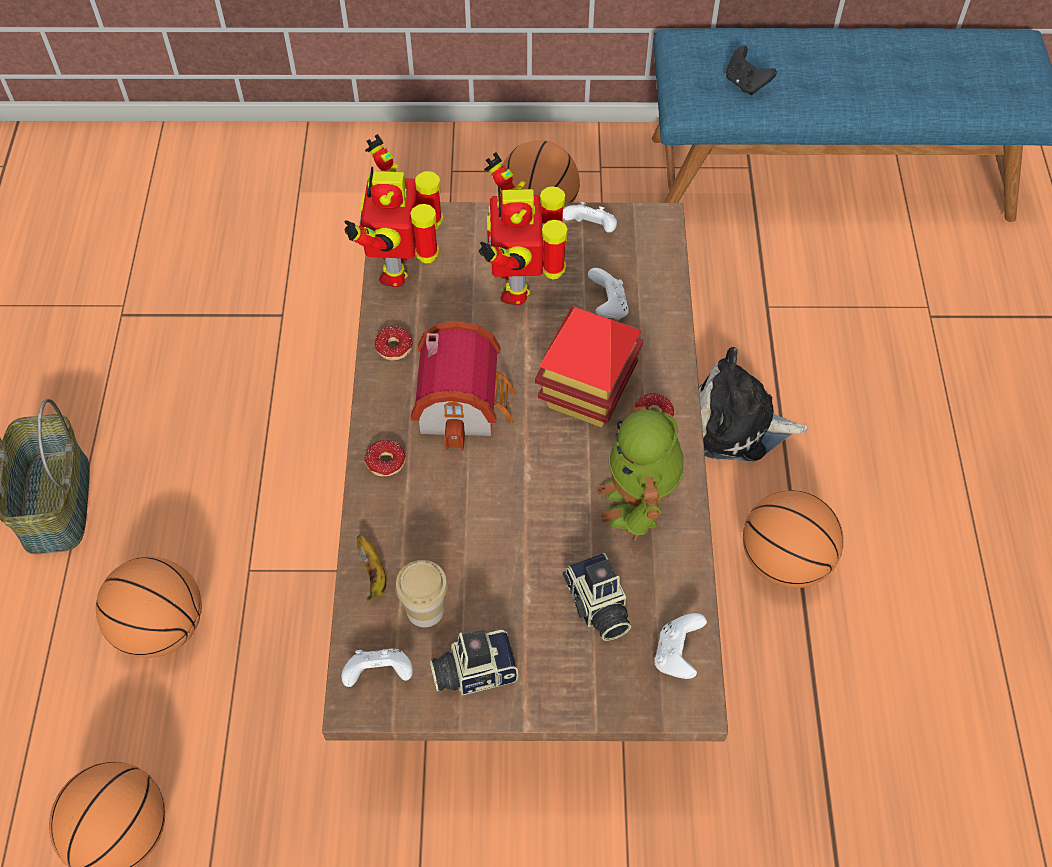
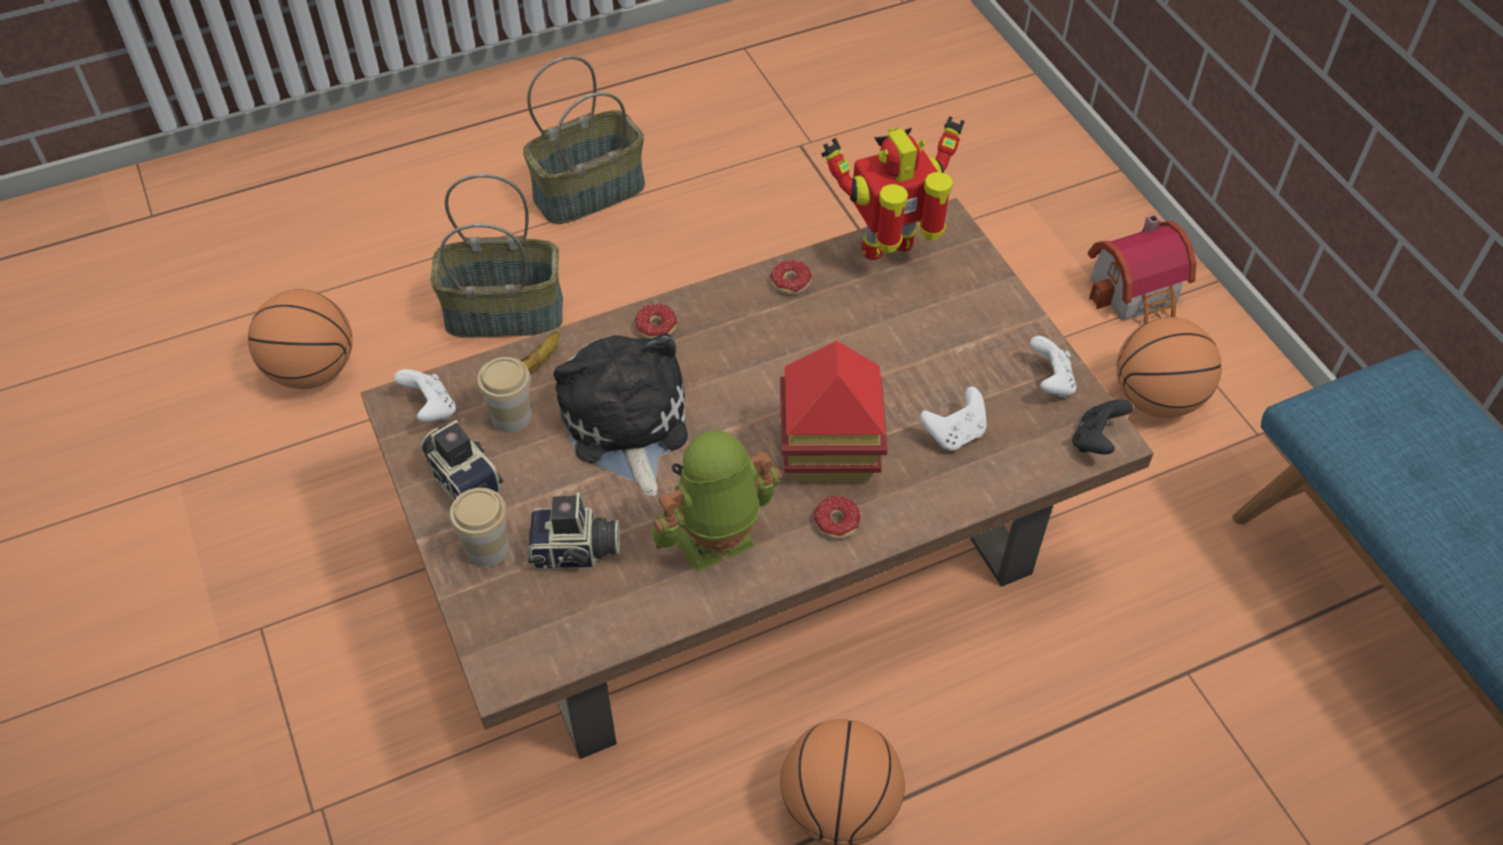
camera: 65 degrees right, 5 degrees down
basketball [96,557,202,658] -> basket [430,174,563,338]
toy house [411,321,516,450] -> toy house moved to [1088,214,1196,324]
toy robot [479,153,567,305] -> none
camera [563,553,631,641] -> camera turned 135 degrees counterclockwise [528,493,620,569]
white game controller [654,613,707,679] -> none
plush toy [699,347,807,461] -> plush toy moved to [553,333,688,497]
black game controller [726,45,777,95] -> black game controller moved to [1072,399,1133,455]
none -> cup [450,488,508,566]

